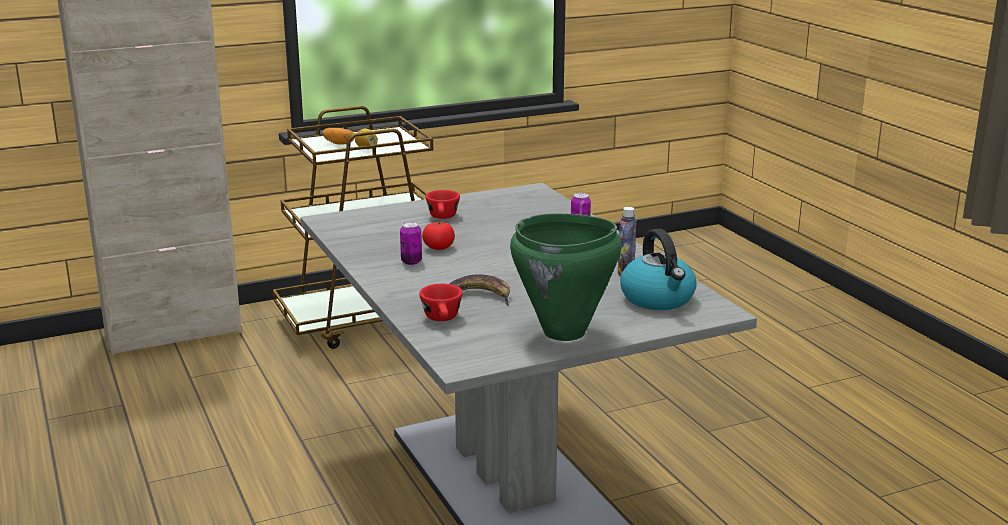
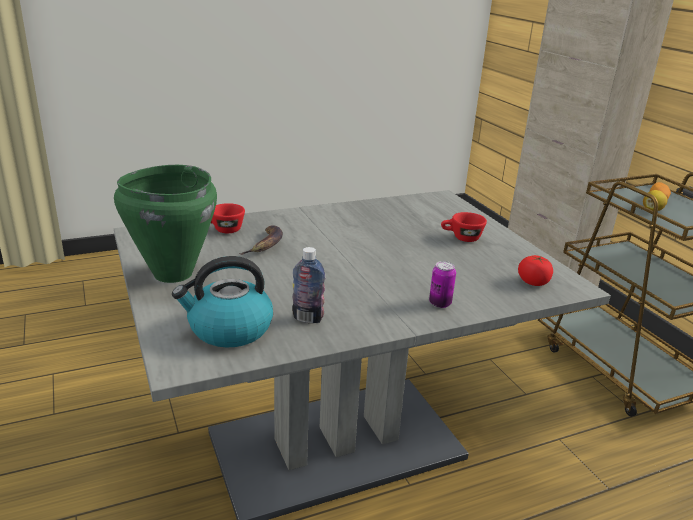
camera: 90 degrees right, 5 degrees up
can [400,222,422,265] -> none
tomato [422,221,455,250] -> tomato moved to [518,255,553,286]

